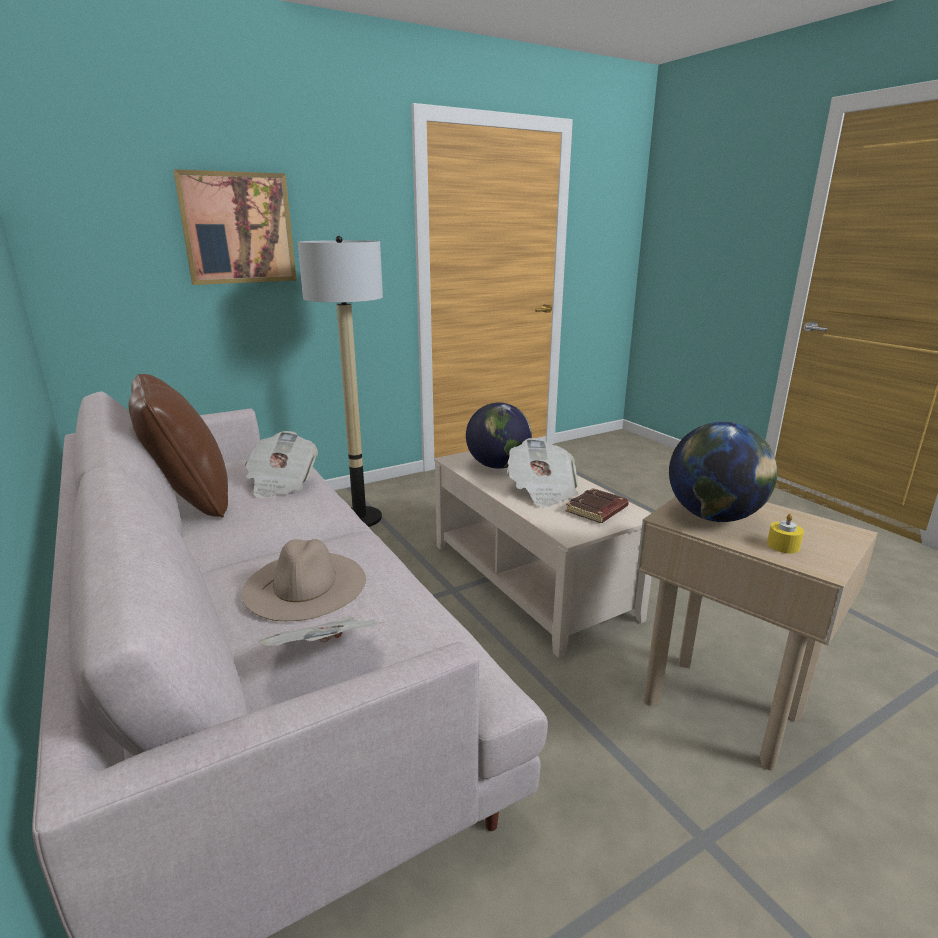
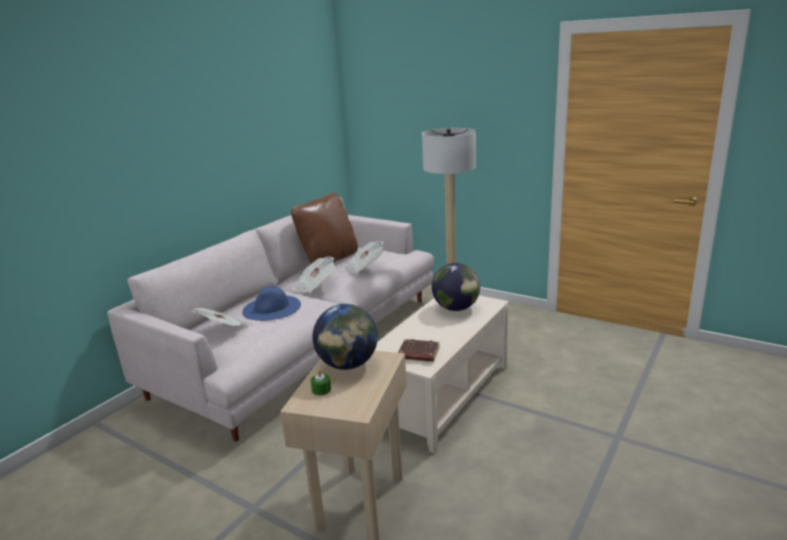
camera: 65 degrees right, 0 degrees up
picture [173,169,296,285] -> none
beige hat [242,539,366,621] -> blue hat [242,286,301,321]
newspaper [507,438,578,508] -> newspaper moved to [292,256,336,293]
yellow candle [767,514,804,553] -> green candle [311,370,331,395]

